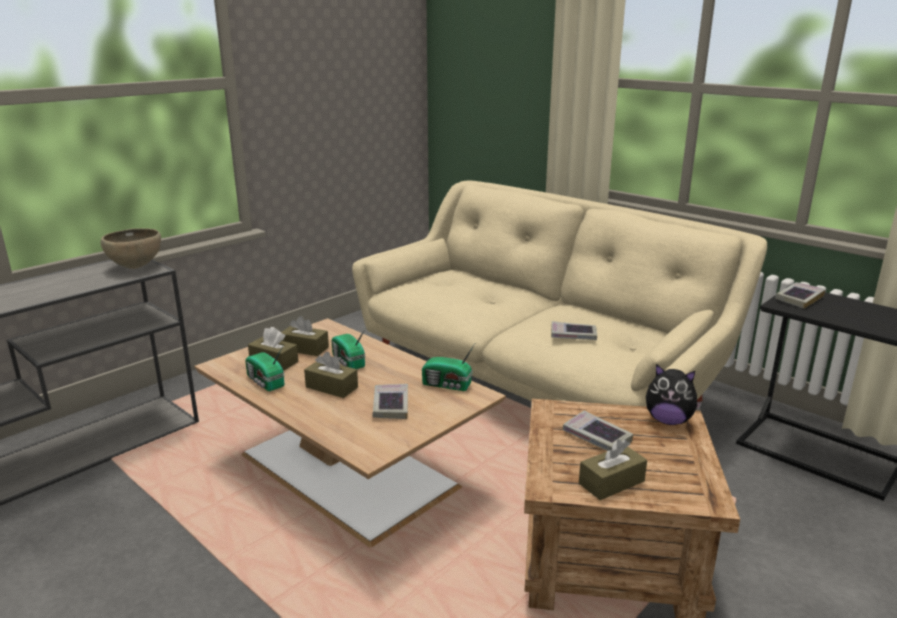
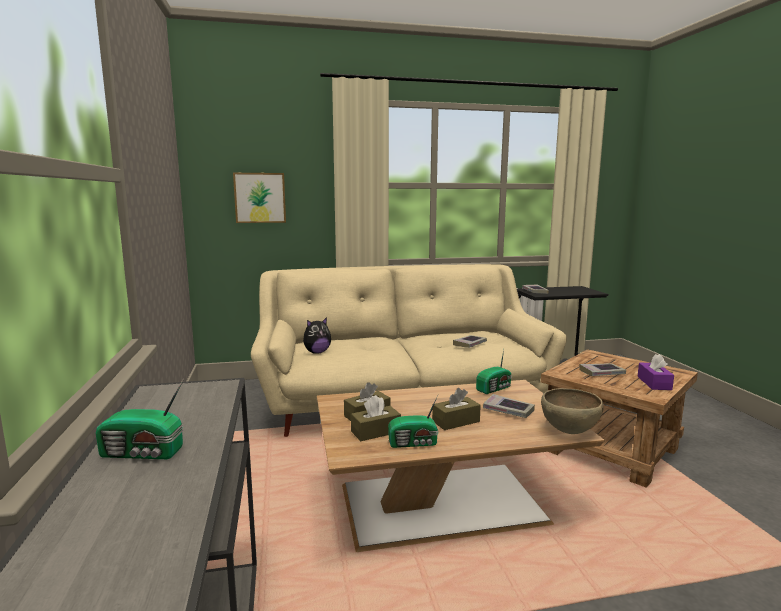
camera: 55 degrees left, 10 degrees down
brown bowl [100,228,161,269] -> brown bowl moved to [541,388,604,434]
radio [332,329,366,369] -> radio moved to [95,378,184,459]
brown tissue box [579,440,647,500] -> purple tissue box [637,354,674,390]
plush toy [646,364,703,425] -> plush toy moved to [303,317,331,354]
none -> picture [233,173,286,223]

